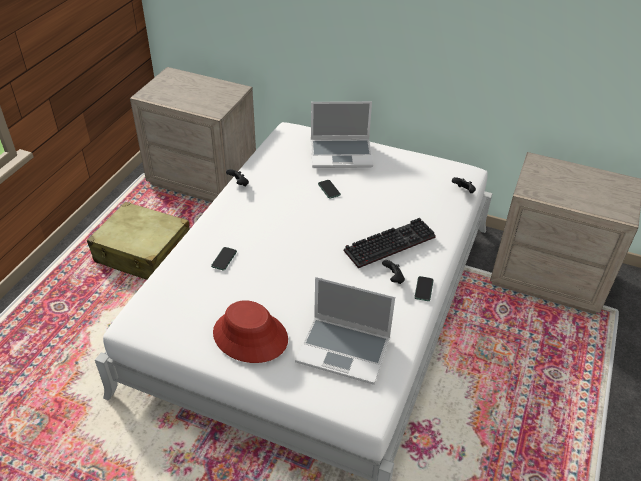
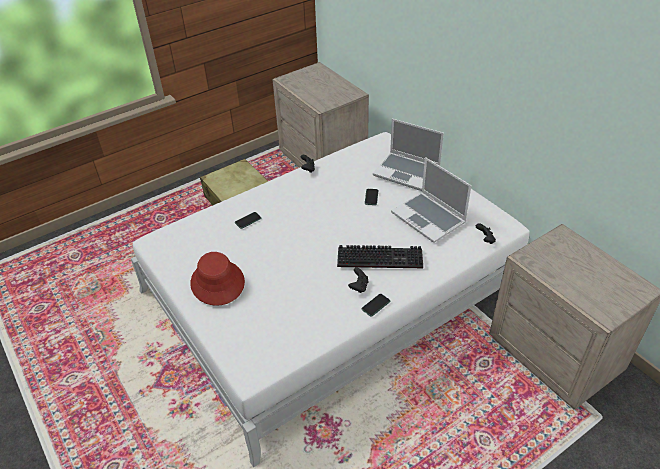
camera: 35 degrees right, 0 degrees up
laptop [295,276,395,385] -> laptop moved to [391,157,472,243]

